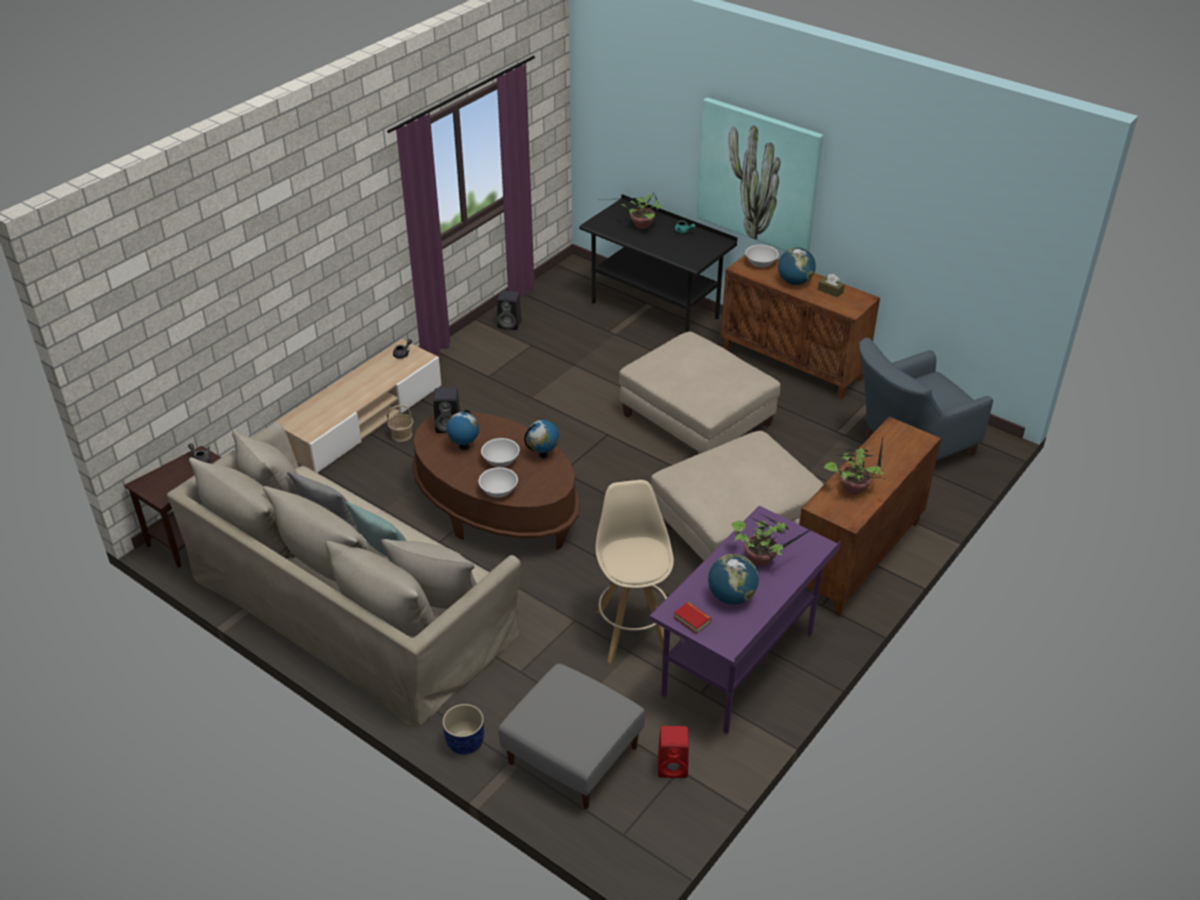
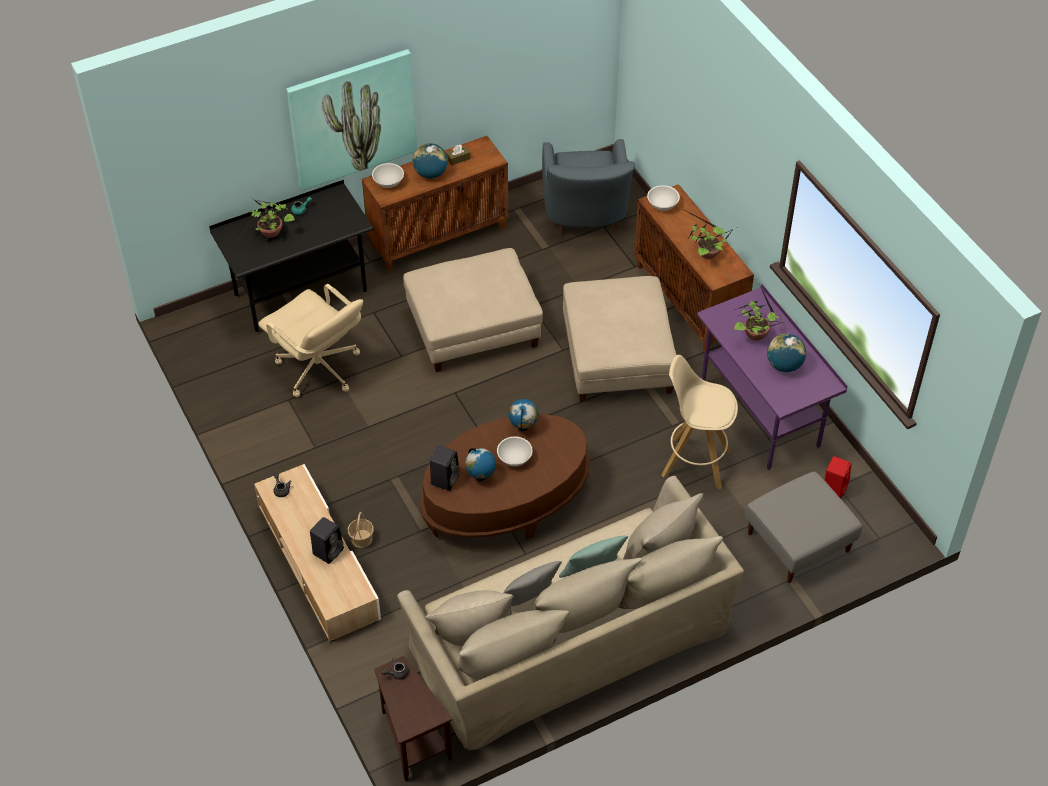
camera: 65 degrees left, 10 degrees up
blue planter [442,704,484,755] -> none
white bowl [478,467,518,497] -> white bowl moved to [647,185,680,211]
black speaker [497,290,521,330] -> black speaker moved to [310,517,344,564]
book [674,602,711,634] -> none
none -> beige office chair [258,284,363,397]

